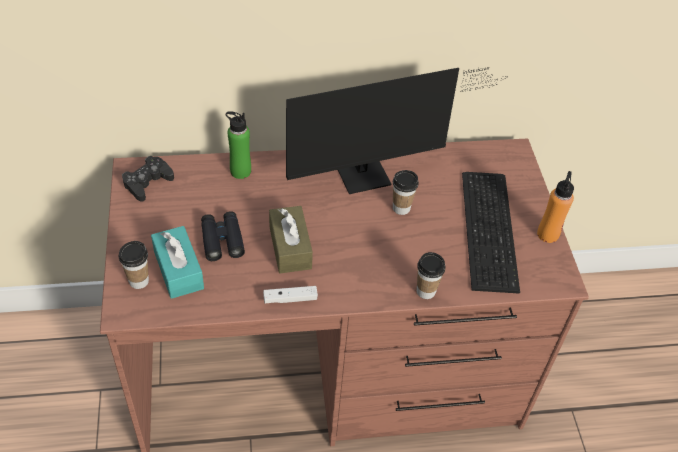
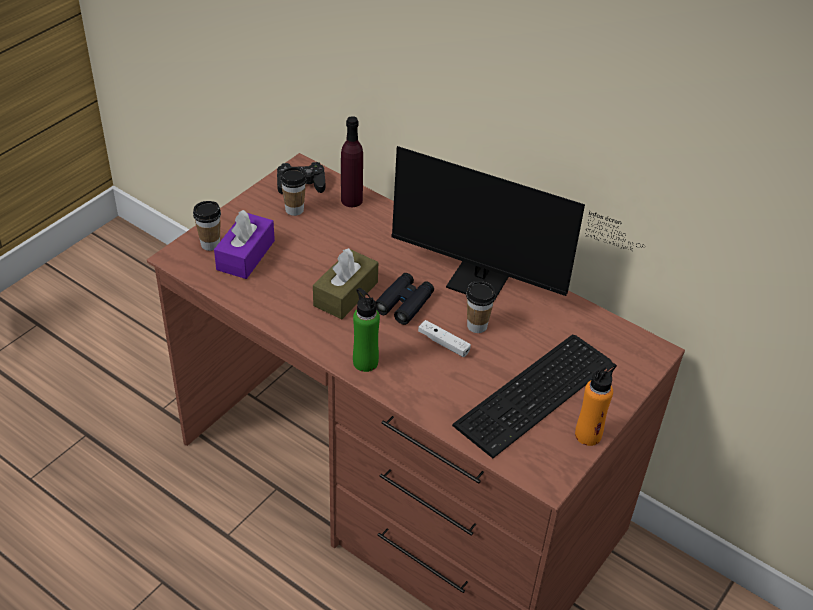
camera: 45 degrees right, 5 degrees down
turquoise tissue box [151,226,204,299] -> purple tissue box [214,210,275,279]
black binoculars [201,211,245,261] -> black binoculars moved to [375,273,434,325]
green bottle [226,111,251,179] -> green bottle moved to [353,288,380,372]
white game controller [263,286,318,303] -> white game controller moved to [418,320,471,357]
cup [417,252,446,299] -> cup moved to [280,167,307,216]
none -> purple bottle [341,116,363,207]

